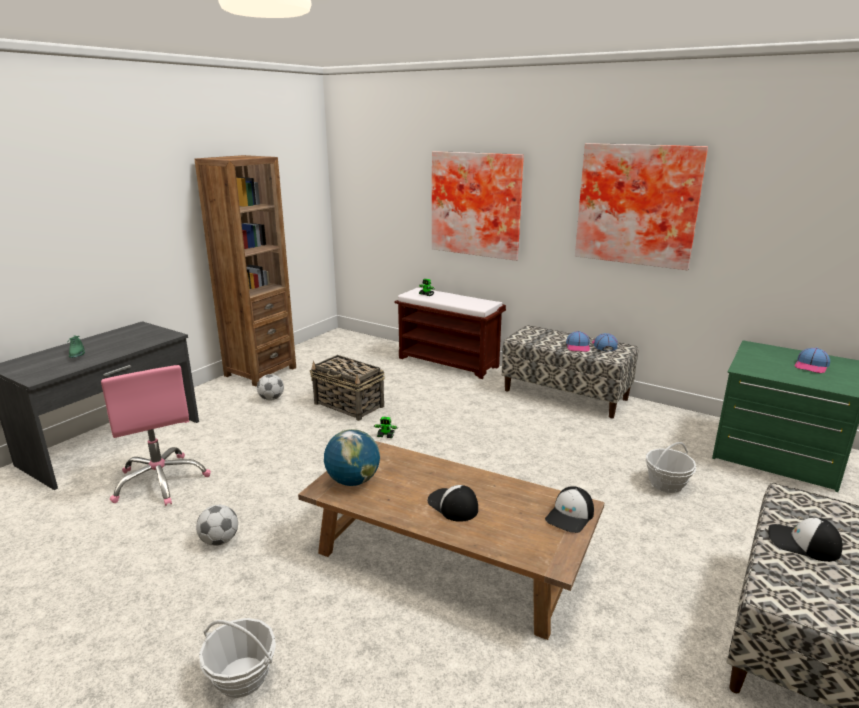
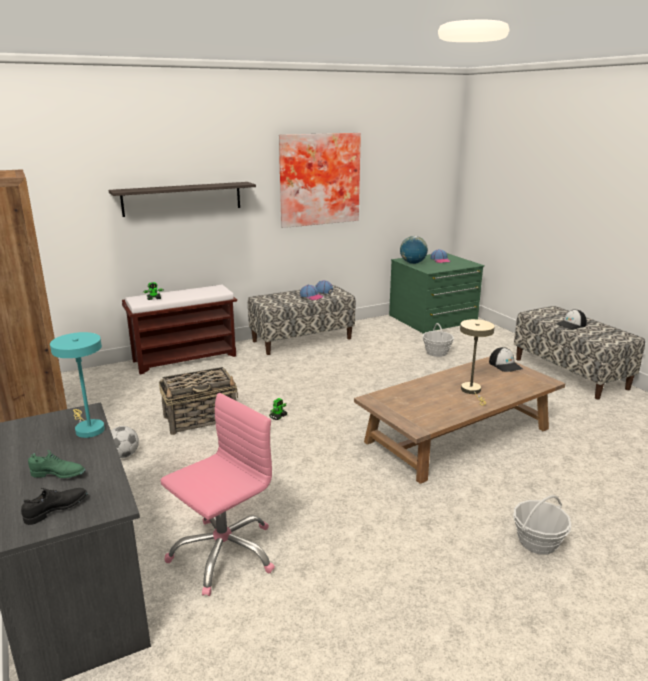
camera: 60 degrees left, 0 degrees up
pink office chair [101,365,211,506] -> pink office chair turned 45 degrees counterclockwise [160,393,275,596]
football [196,505,238,546] -> none
globe [324,429,380,486] -> globe moved to [400,236,428,264]
cap [428,485,478,522] -> beige table lamp [460,319,495,406]
picture [432,151,524,261] -> shelf [109,182,256,217]
none -> black shoe [21,488,88,525]
none -> turquoise table lamp [50,332,105,438]

